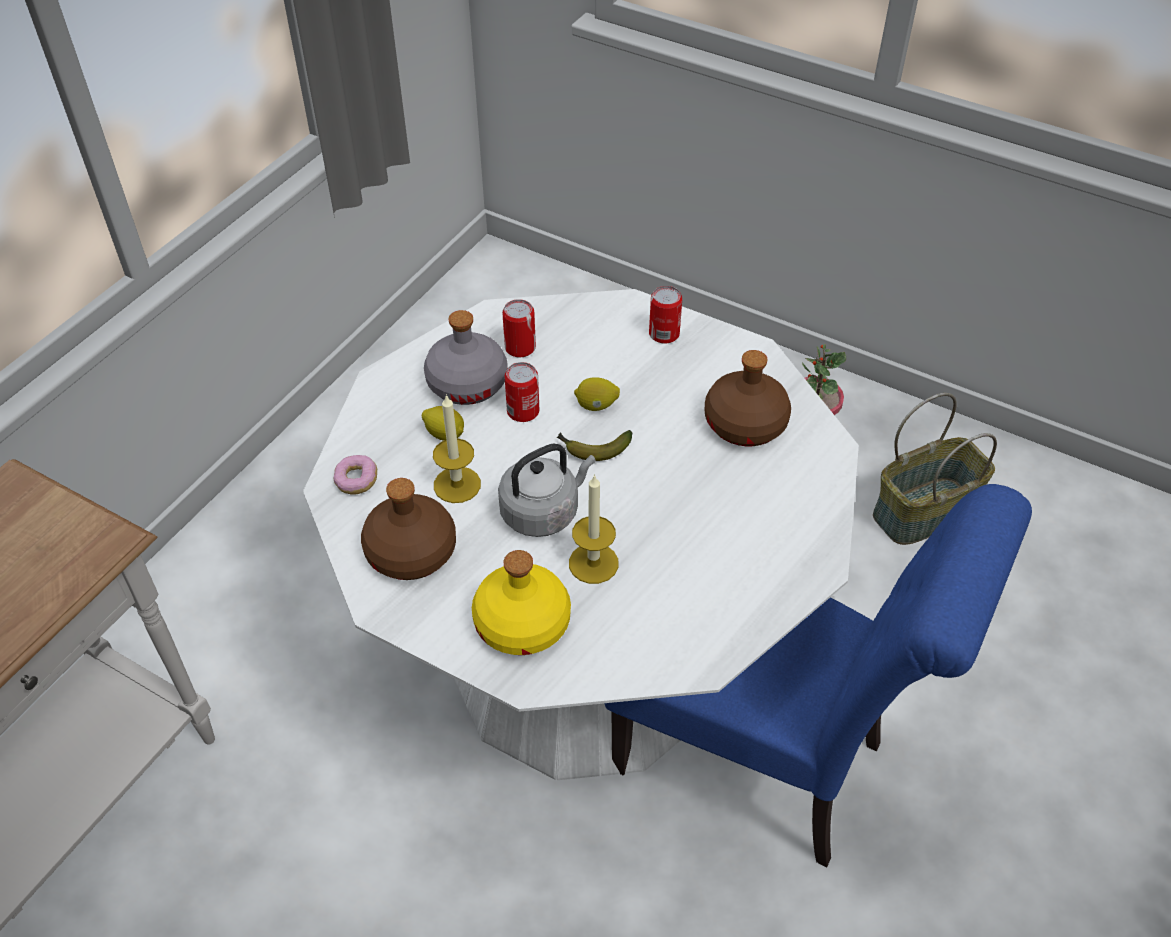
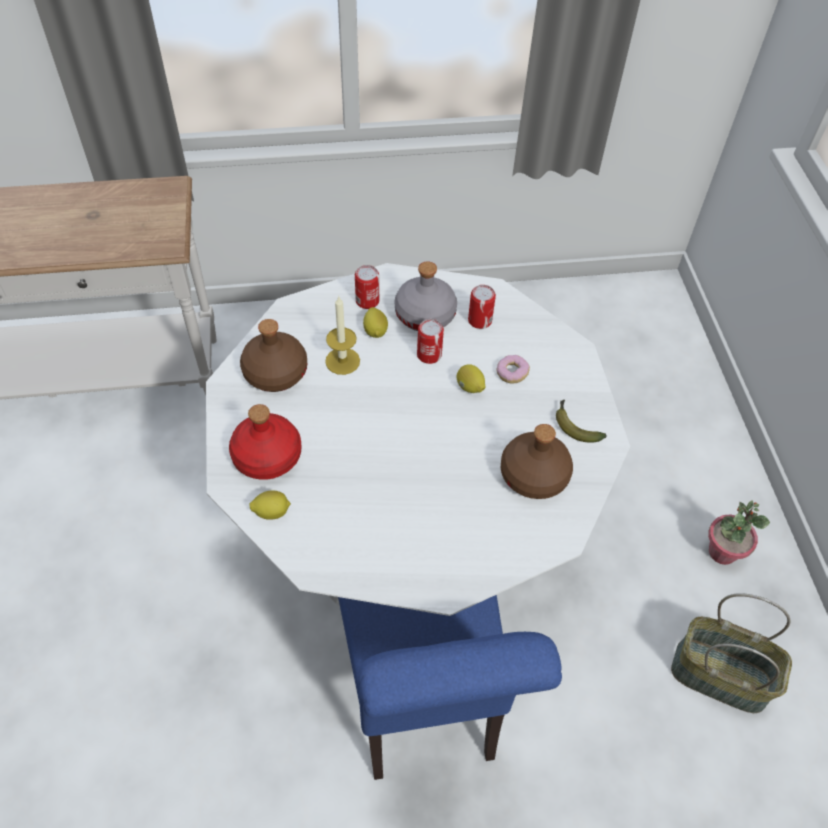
camera: 50 degrees right, 5 degrees up
donut [333,455,377,495] -> donut moved to [497,355,530,384]
yellow bottle [472,550,571,655] -> red bottle [229,404,301,479]
grey kettle [498,444,596,537] -> none
banana [557,430,632,461] -> banana moved to [556,399,607,442]
candle [569,474,619,584] -> none
can [649,286,682,344] -> can moved to [355,265,379,309]
none -> lemon [249,490,291,520]

